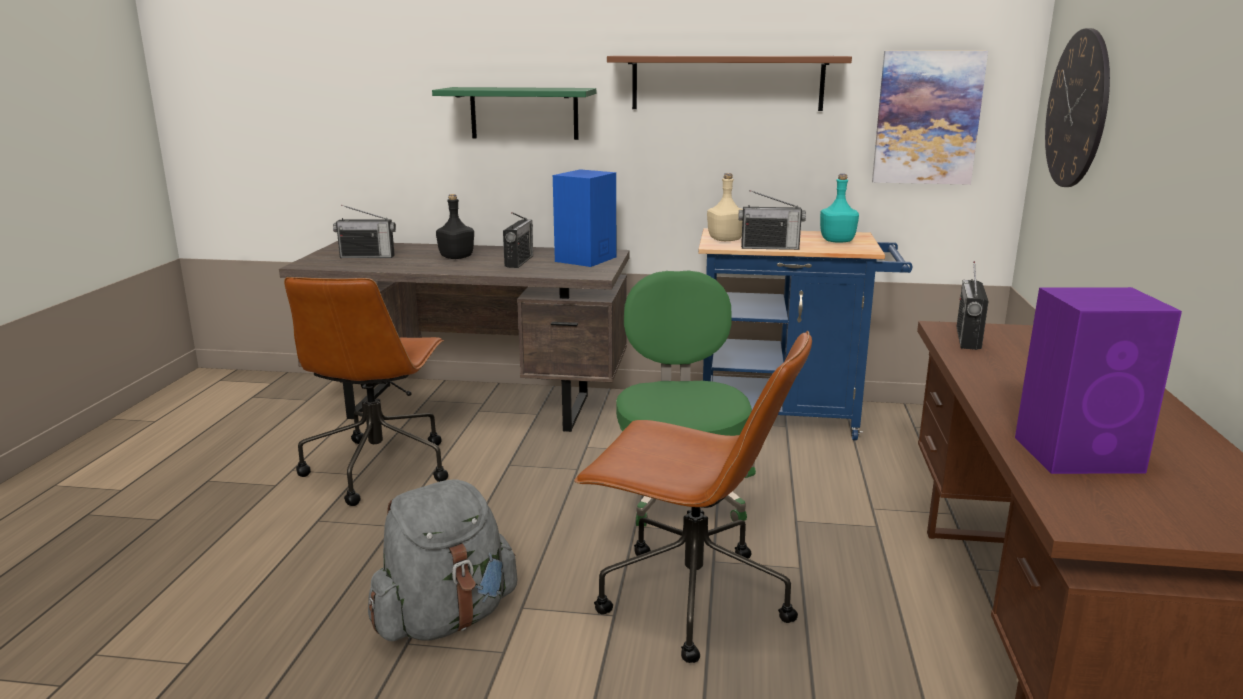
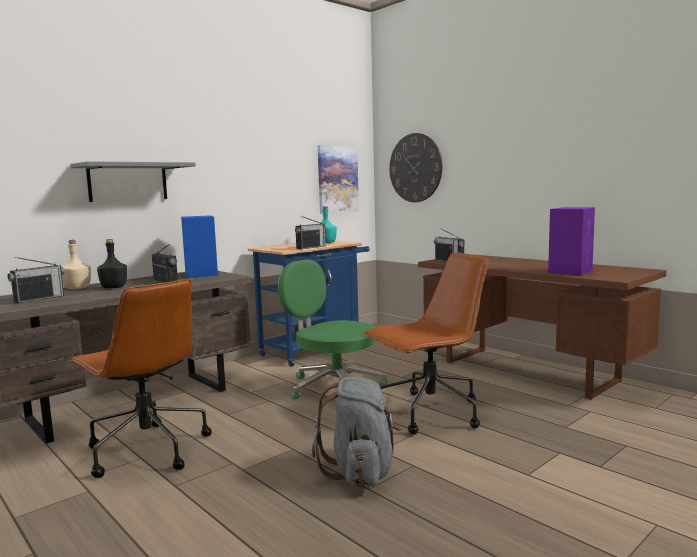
camera: 50 degrees left, 10 degrees down
green shelf [432,87,596,140] -> grey shelf [71,161,196,202]
brown shelf [607,56,852,111] -> none
beige bottle [707,173,743,241] -> beige bottle moved to [62,240,91,289]

